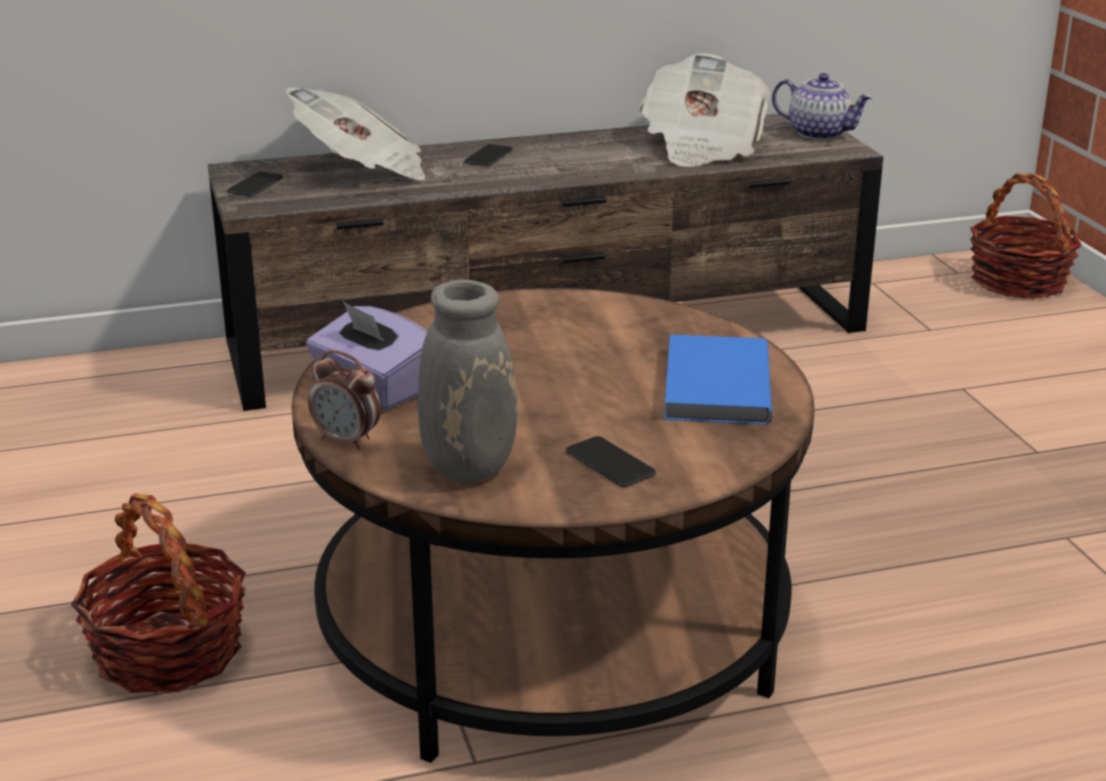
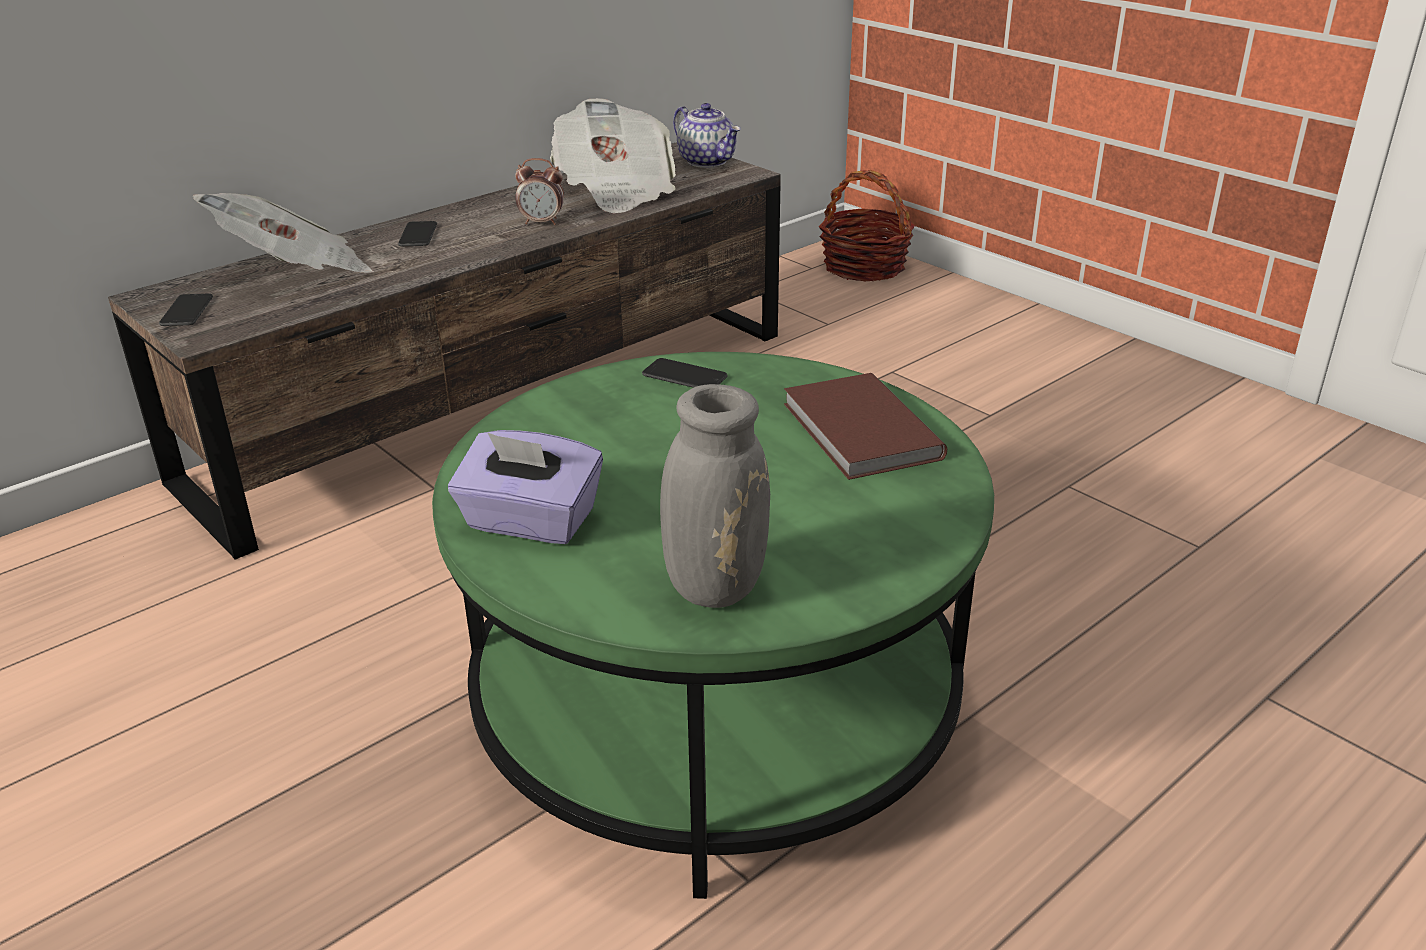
camera: 25 degrees left, 5 degrees up
basket [71,493,246,693] -> none
brown coffee table [291,288,815,763] -> green coffee table [432,352,994,899]
alarm clock [308,350,381,450] -> alarm clock moved to [515,158,564,225]
phone [566,436,656,487] -> phone moved to [642,358,728,388]
blue book [664,335,772,424] -> brown book [784,373,947,480]
teapot [772,73,873,140] -> teapot turned 45 degrees clockwise [673,103,741,168]

